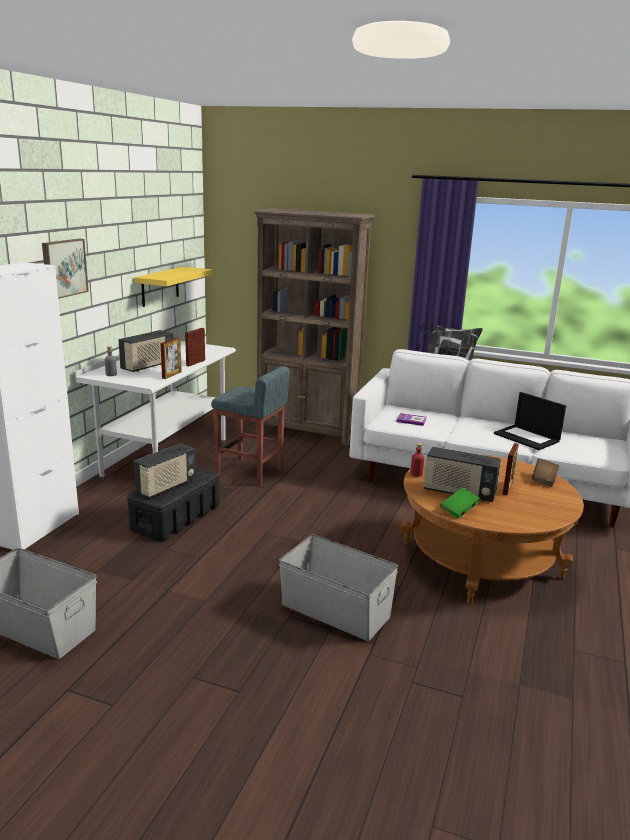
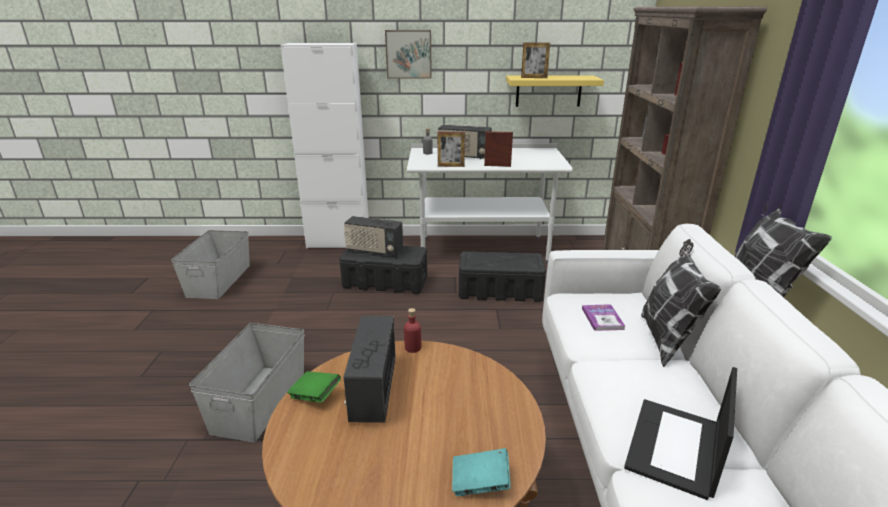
camera: 70 degrees right, 5 degrees up
grey stool [211,366,290,486] -> black storage box [459,251,546,302]
picture frame [503,443,519,495] -> picture frame moved to [521,43,550,78]
brown book [532,459,559,486] -> turquoise book [452,448,511,496]
none -> pillow [641,239,721,367]

